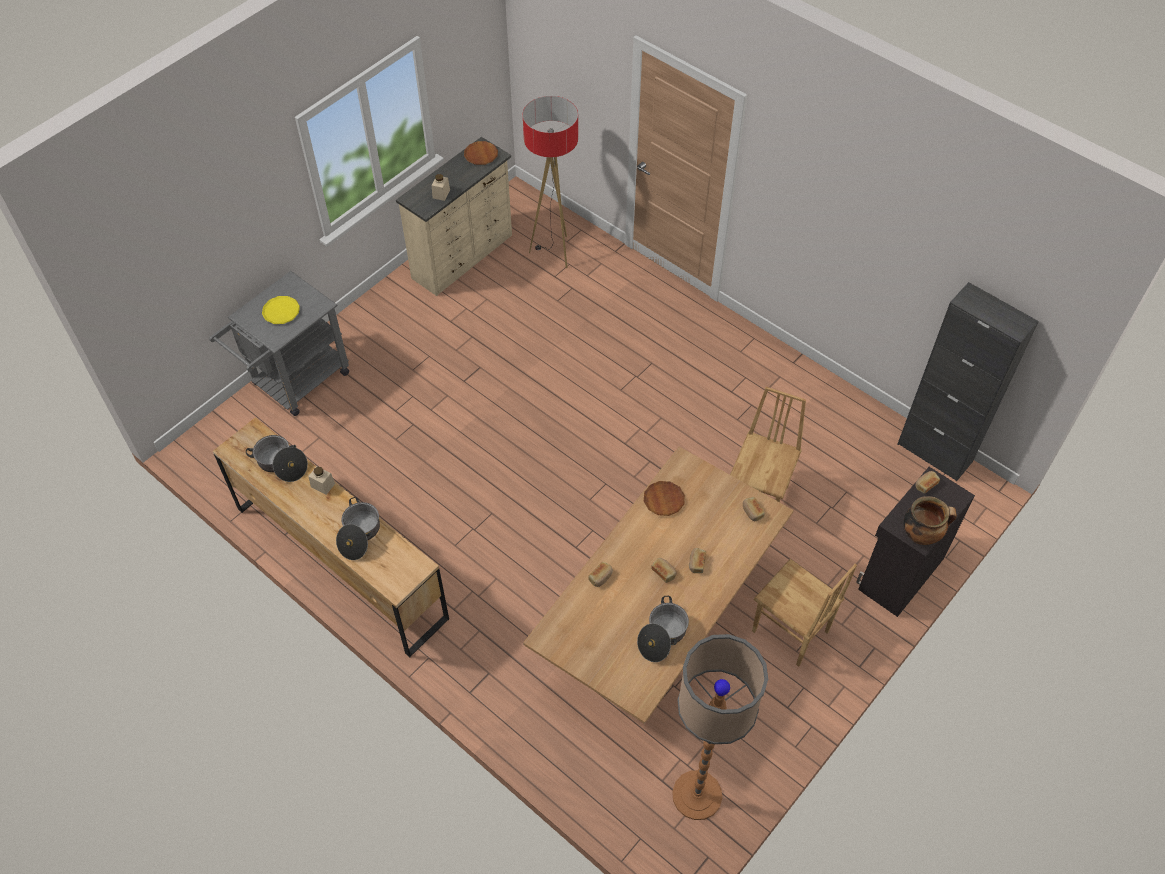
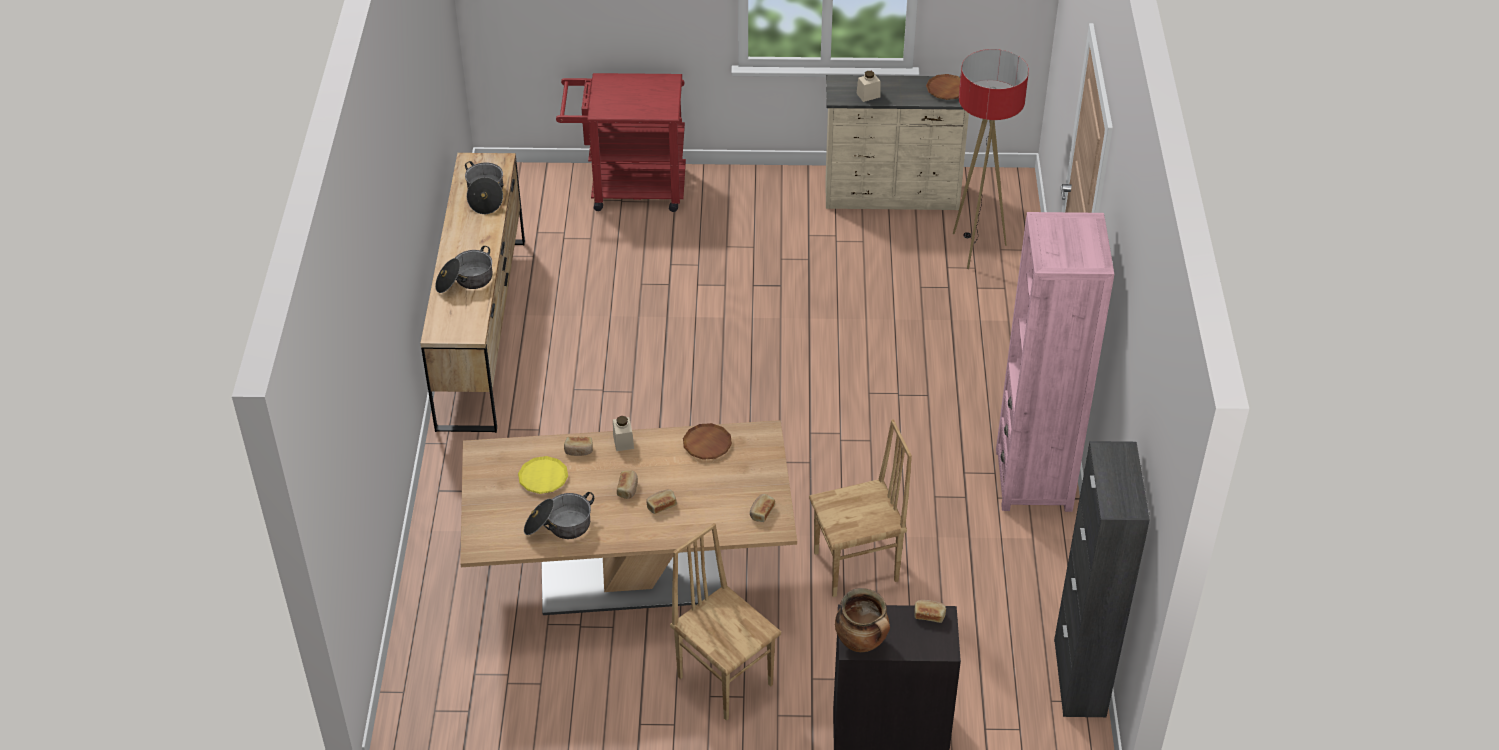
camera: 50 degrees right, 10 degrees down
grey cart [209,271,349,416] -> red cart [556,73,686,212]
yellow plate [262,296,300,324] -> yellow plate moved to [518,456,568,494]
beige jar [308,466,335,495] -> beige jar moved to [613,416,634,451]
floor lamp [672,634,768,820] -> none
brown chair [752,559,857,667] -> brown chair turned 135 degrees clockwise [670,523,781,721]
none -> pink bookcase [996,212,1114,512]

